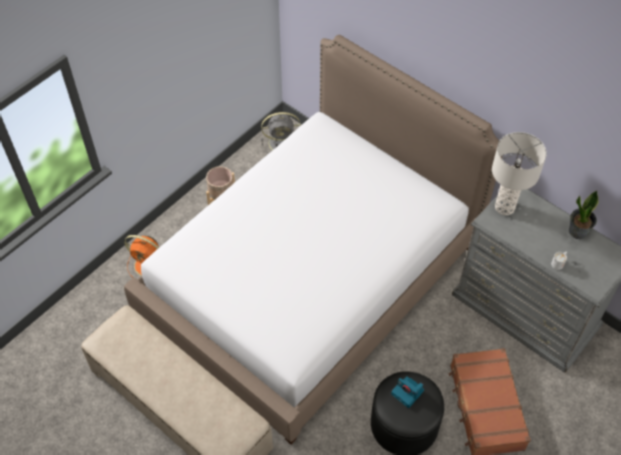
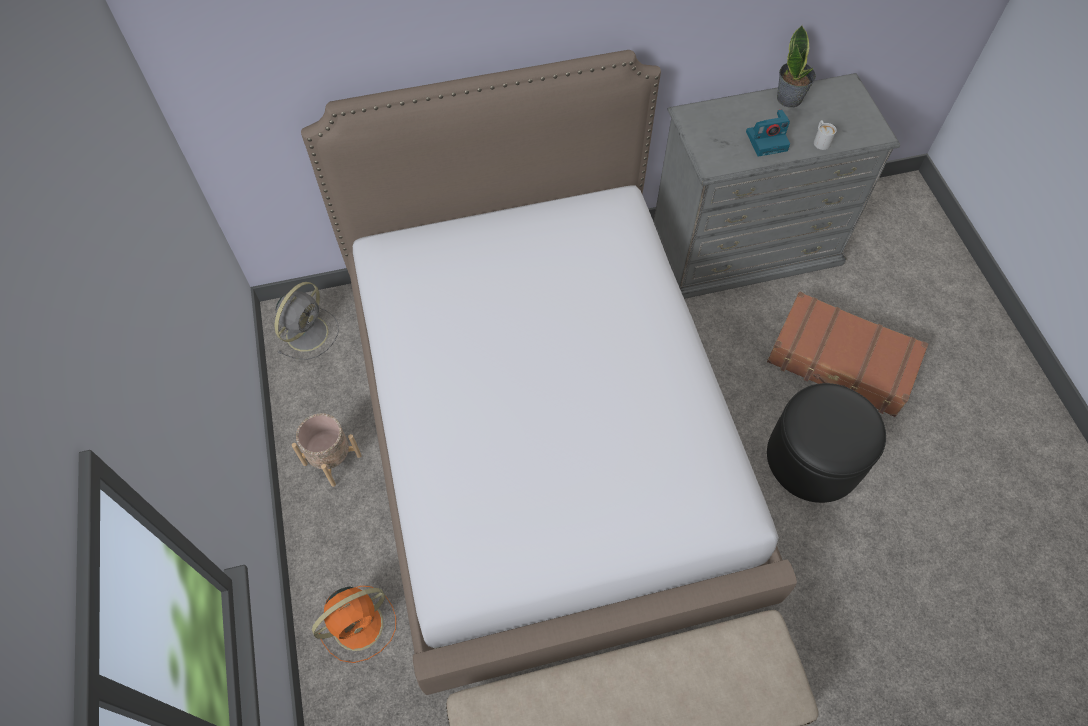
camera: 55 degrees left, 5 degrees up
camera [391,376,424,408] -> camera moved to [746,110,790,157]
white table lamp [492,132,547,215] -> none

